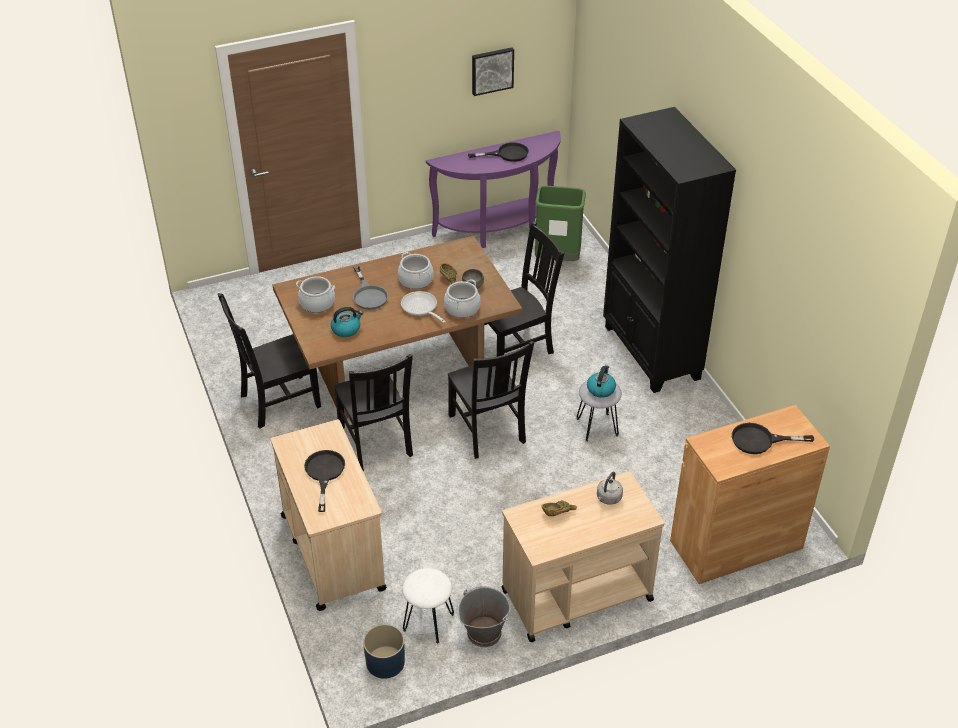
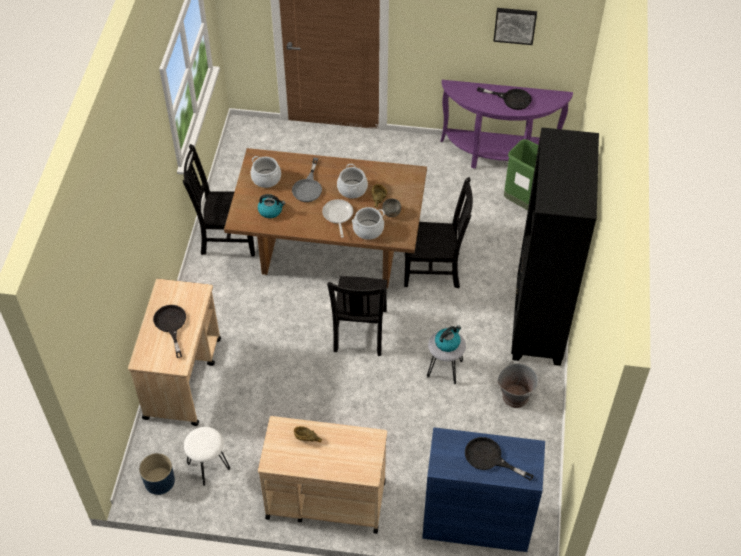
camera: 30 degrees right, 10 degrees up
black frying pan [304,450,345,512] -> black frying pan turned 45 degrees counterclockwise [153,305,186,358]
black chair [334,354,413,471] -> none
grey bucket [458,586,511,647] -> grey bucket moved to [497,361,539,408]
grey kettle [597,472,623,505] -> none
brown cabinet [670,405,830,584] -> blue cabinet [422,427,545,552]

